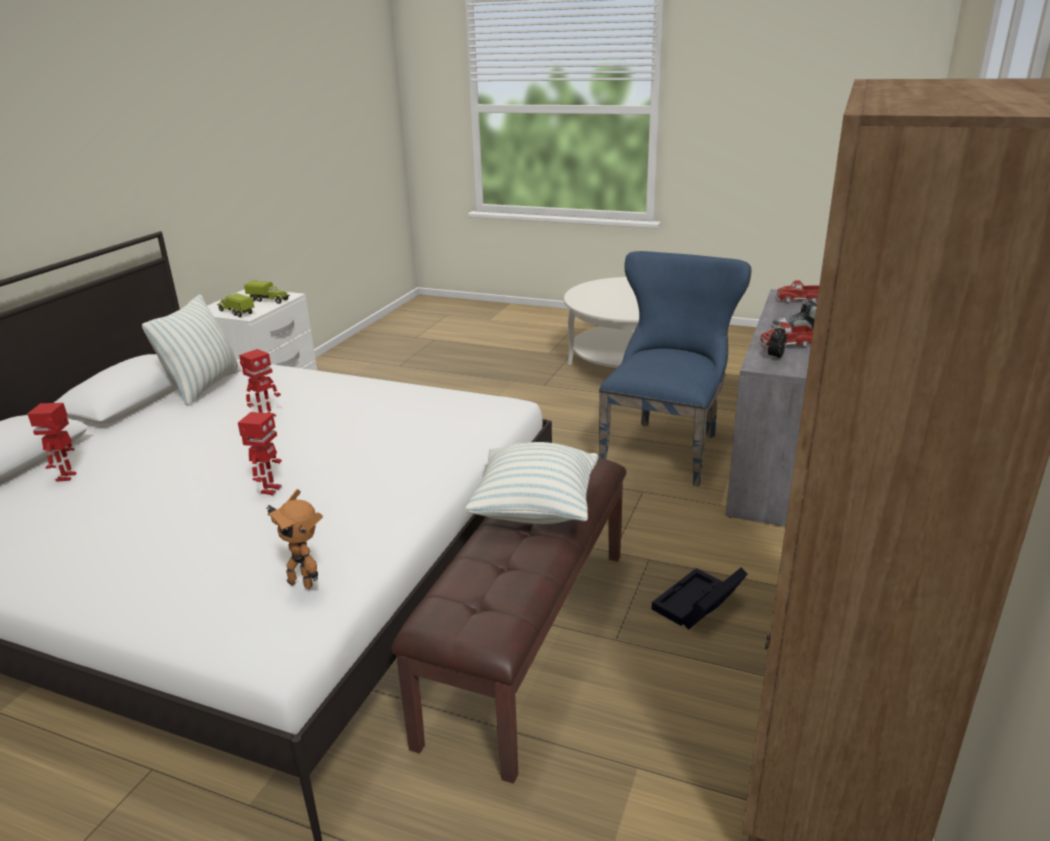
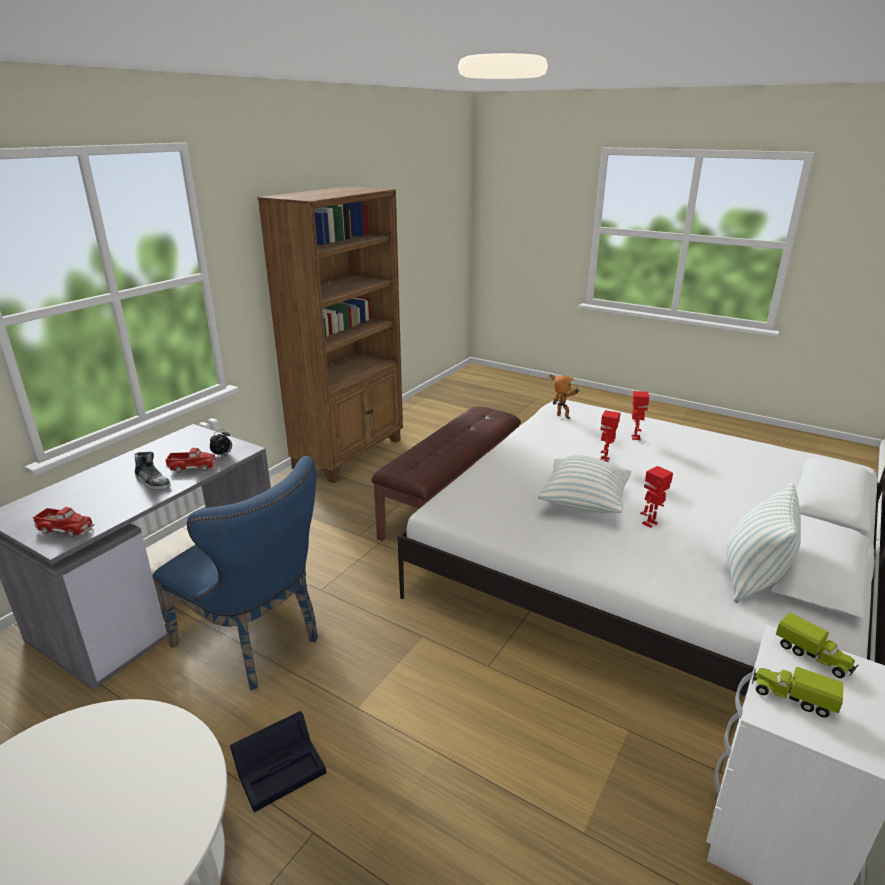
camera: 170 degrees left, 0 degrees up
toy robot [27,403,77,482] -> toy robot moved to [632,391,649,440]
pillow [465,442,598,524] -> pillow moved to [538,455,631,513]
blue chair [599,251,752,486] -> blue chair turned 90 degrees counterclockwise [152,456,318,690]
black storage box [652,568,748,630] -> black storage box moved to [230,711,326,812]

